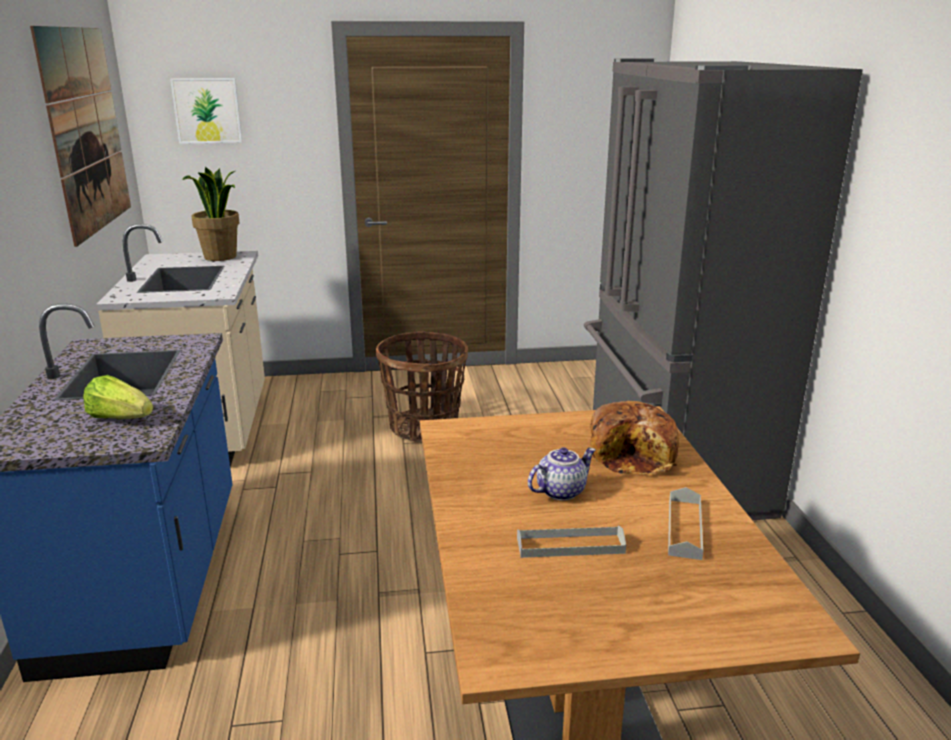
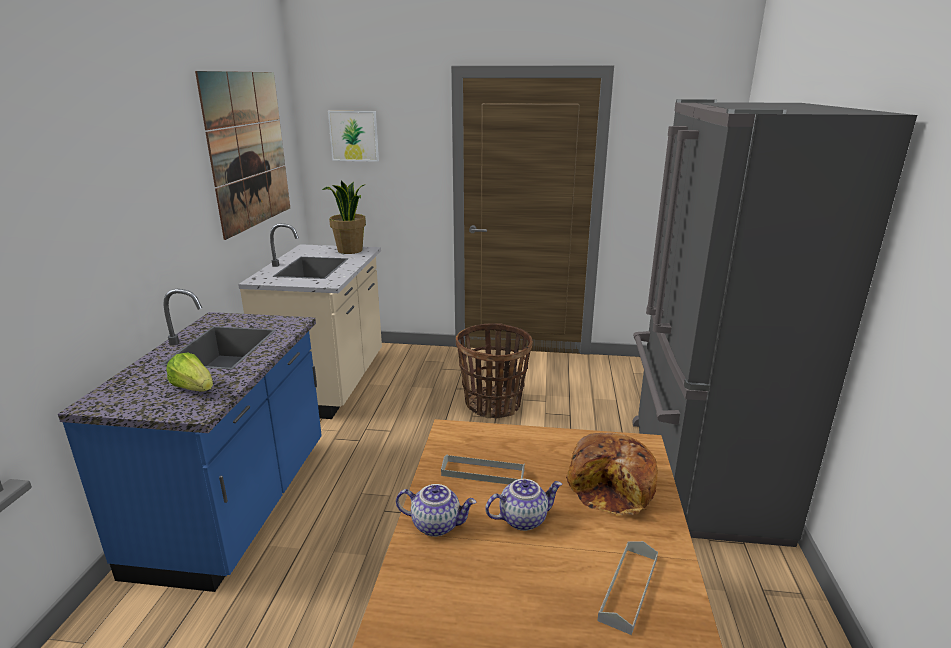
camera: 15 degrees right, 0 degrees up
grey tray [517,526,626,558] -> grey tray moved to [441,454,525,484]
none -> teapot [396,484,476,537]

